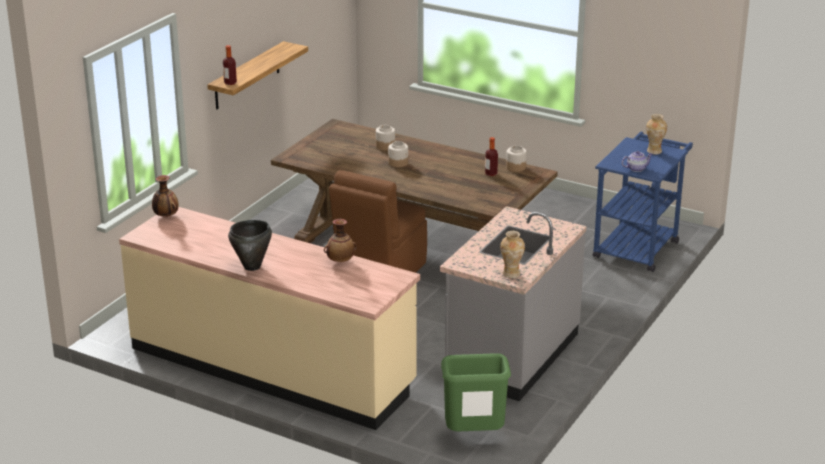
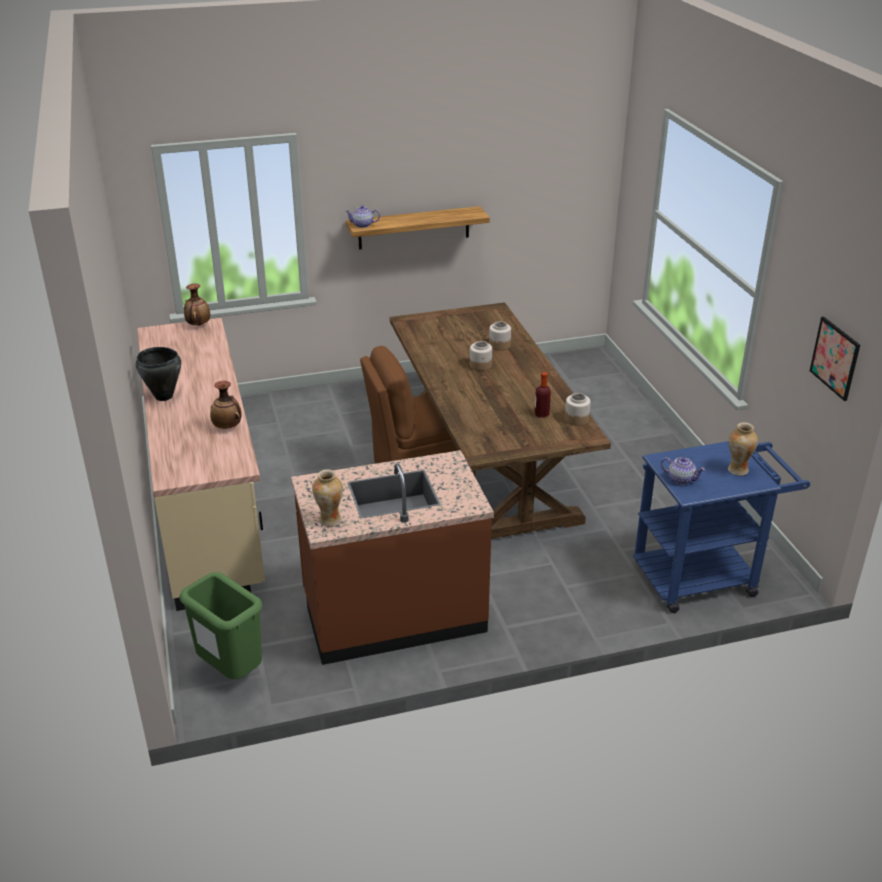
camera: 45 degrees right, 5 degrees up
bottle [223,45,237,85] -> teapot [345,205,380,228]
grey counter [440,206,586,401] -> brown counter [291,450,494,665]
none -> picture [810,317,860,401]

